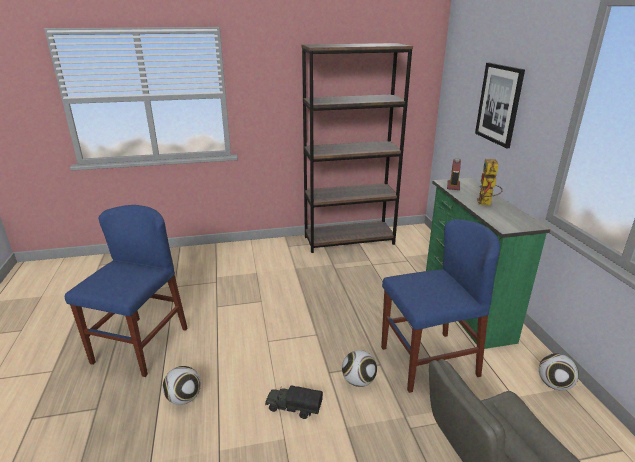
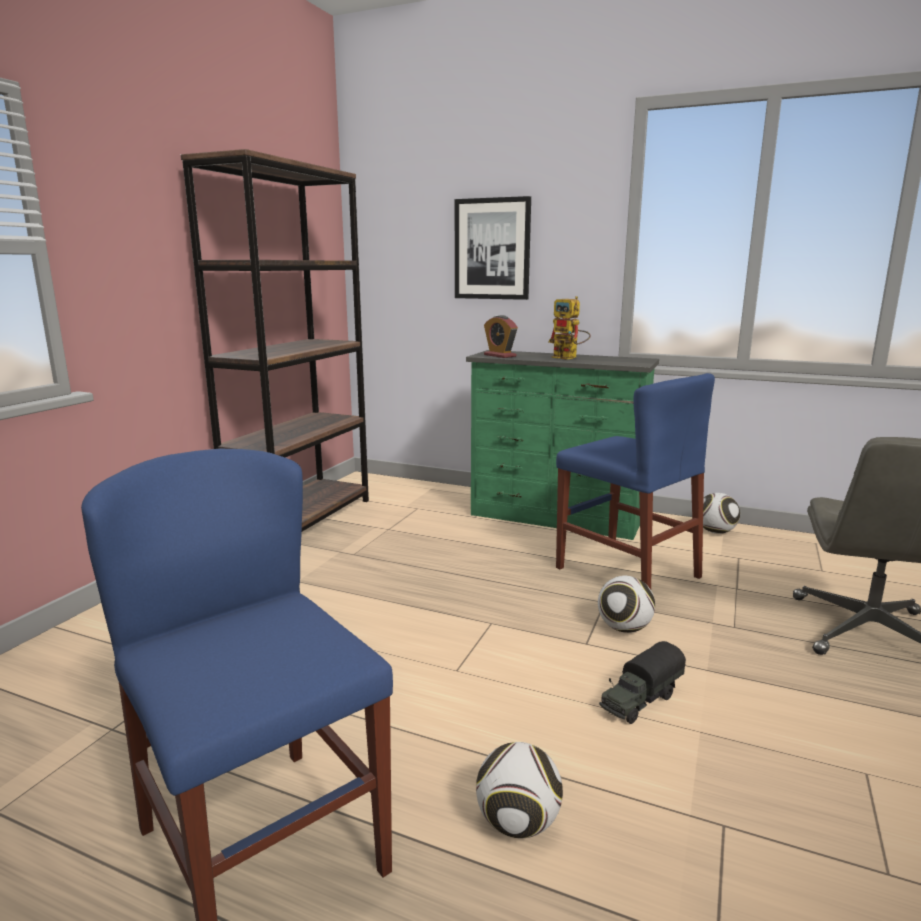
camera: 55 degrees left, 10 degrees down
blue chair [381,219,500,393] -> blue chair turned 120 degrees clockwise [556,373,715,590]

